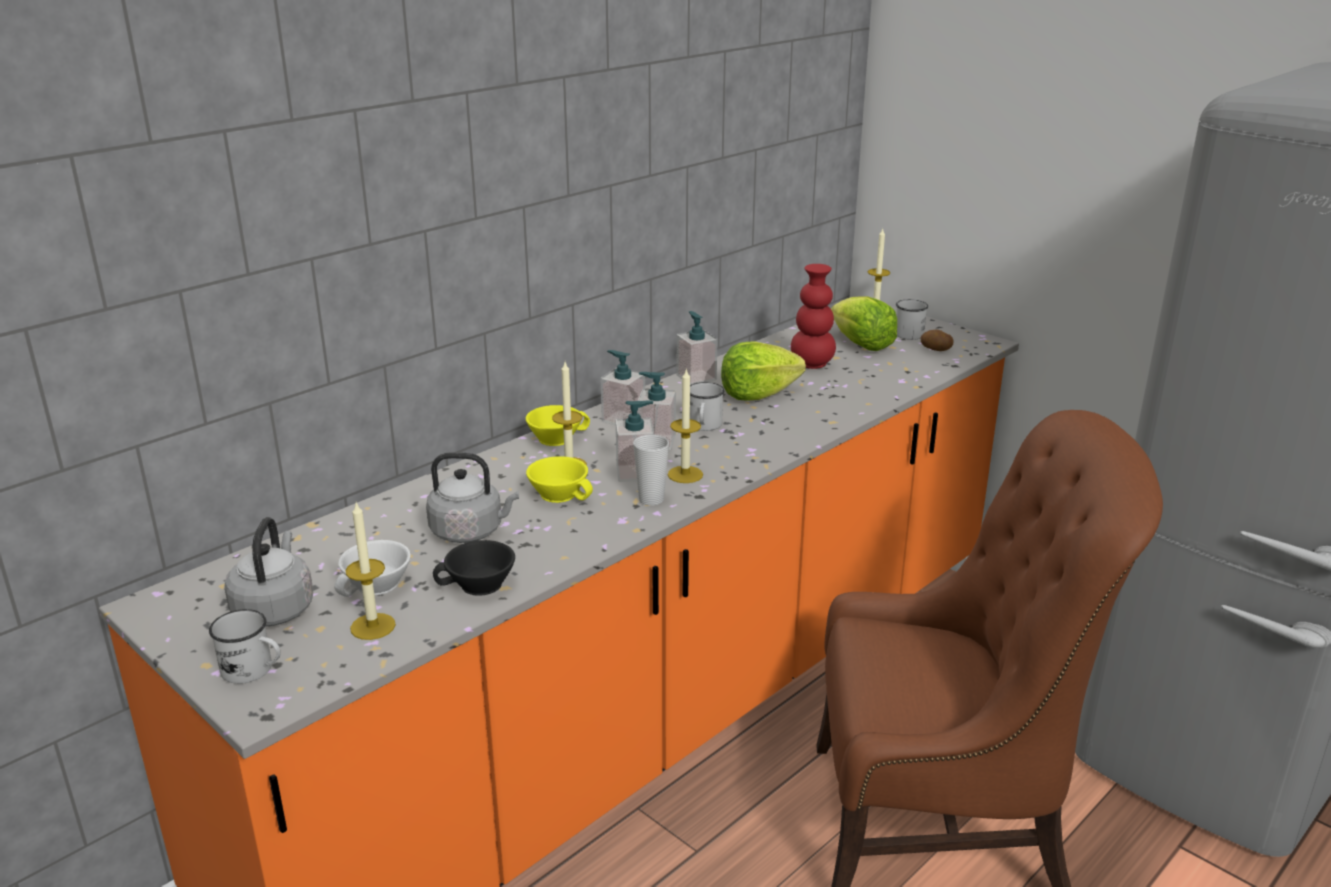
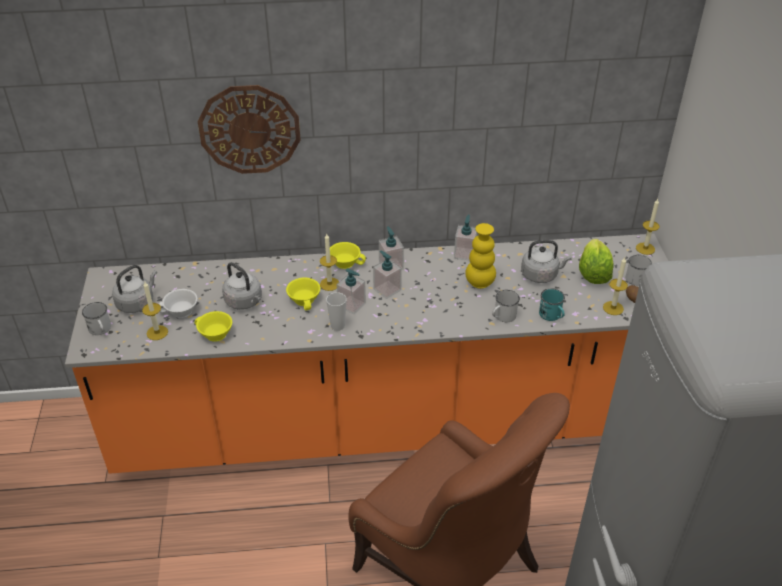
camera: 40 degrees right, 15 degrees up
black cup [433,540,515,596] -> yellow cup [194,311,232,342]
candle [668,368,703,483] -> candle moved to [603,257,628,315]
white mug [690,382,724,431] -> white mug moved to [492,290,520,322]
lettuce [721,341,806,401] -> yellow vase [465,223,496,289]
red vase [791,264,836,369] -> grey kettle [521,240,572,283]
none -> wall clock [198,85,301,174]
none -> turquoise mug [539,288,565,321]

